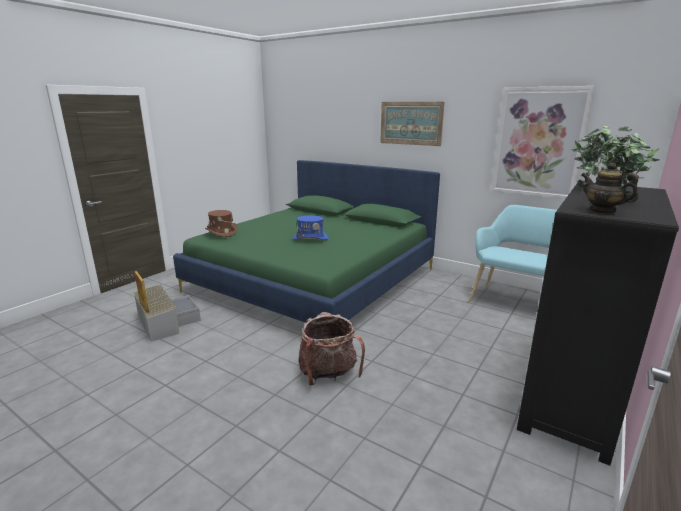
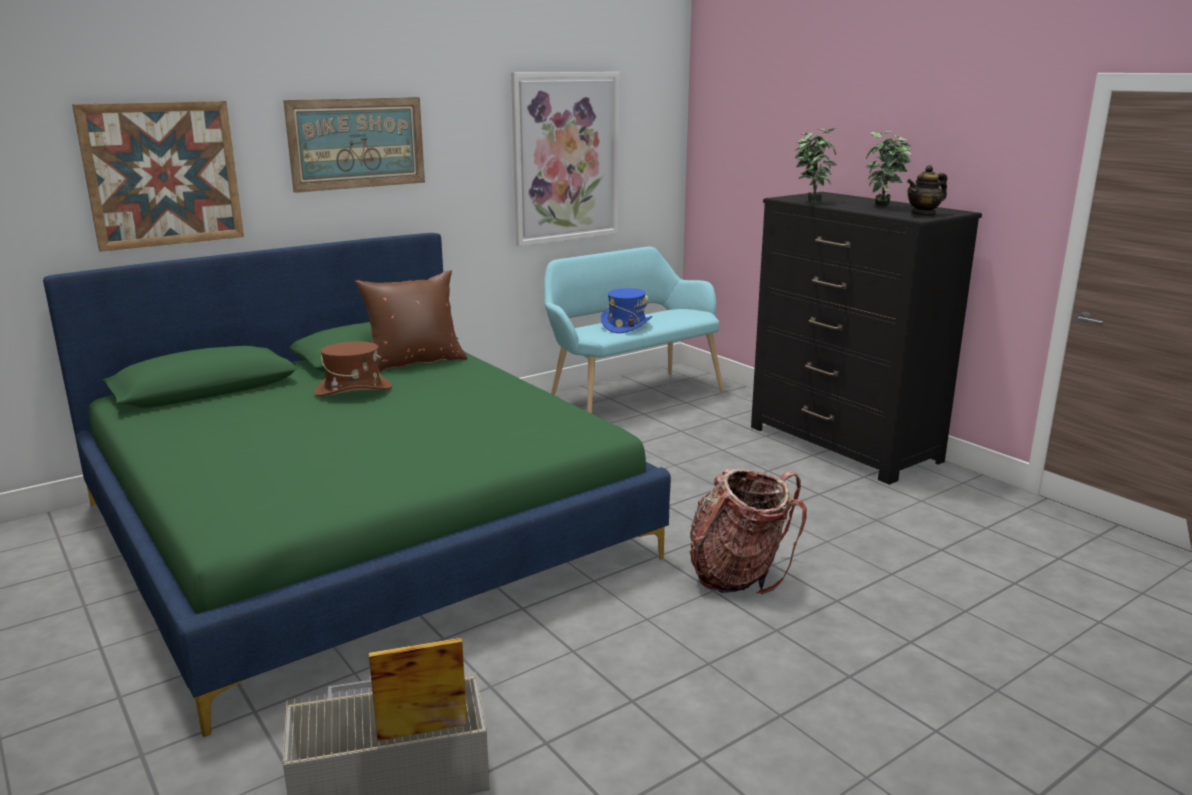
camera: 70 degrees left, 0 degrees up
brown hat [205,210,237,237] -> brown hat moved to [314,341,392,396]
blue hat [293,215,329,240] -> blue hat moved to [601,288,652,333]
none -> picture [72,101,244,252]
none -> brown pillow [355,270,468,371]

